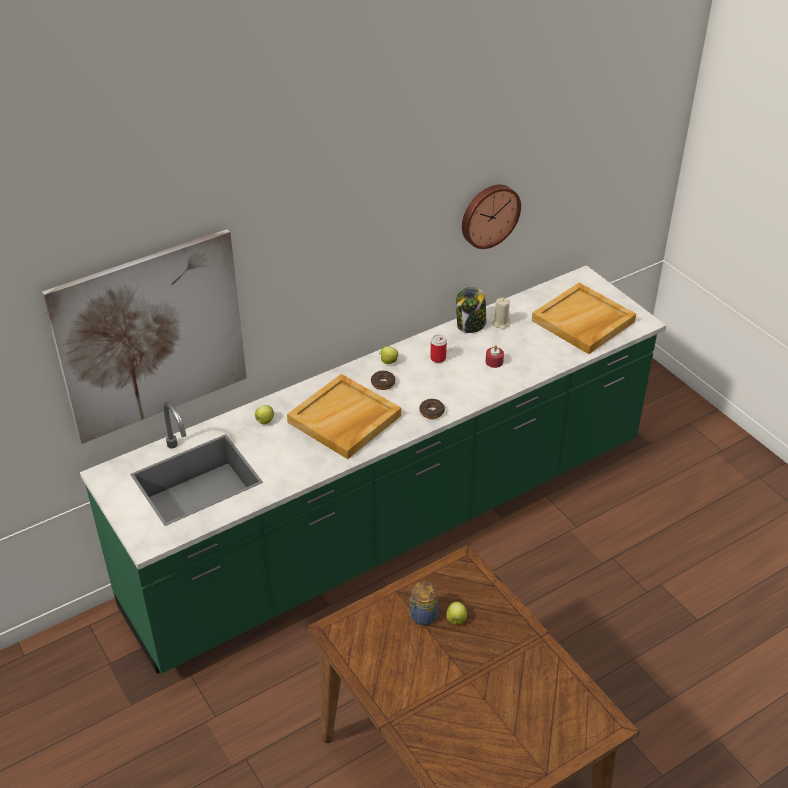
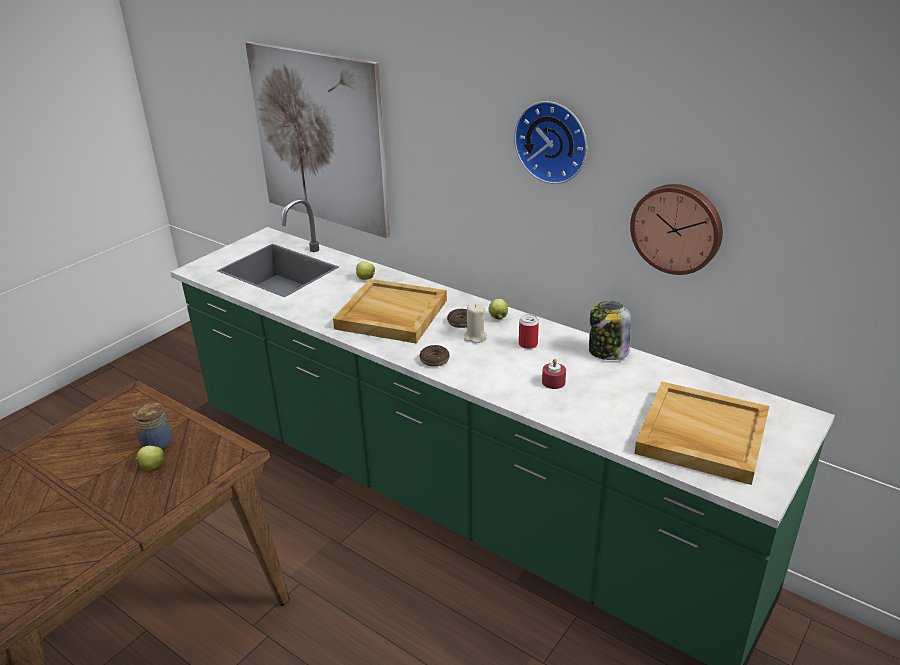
camera: 70 degrees right, 10 degrees down
beige candle [492,297,511,330] -> beige candle moved to [464,303,487,343]
none -> wall clock [514,101,587,184]

